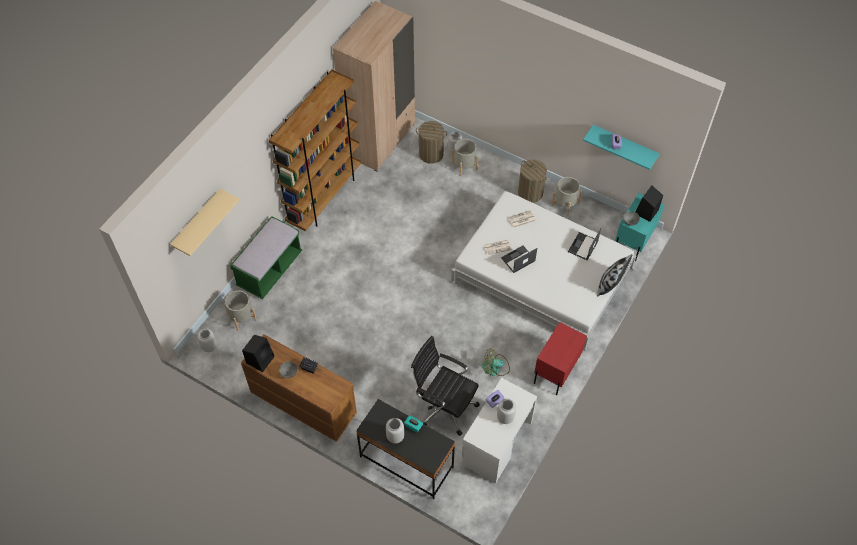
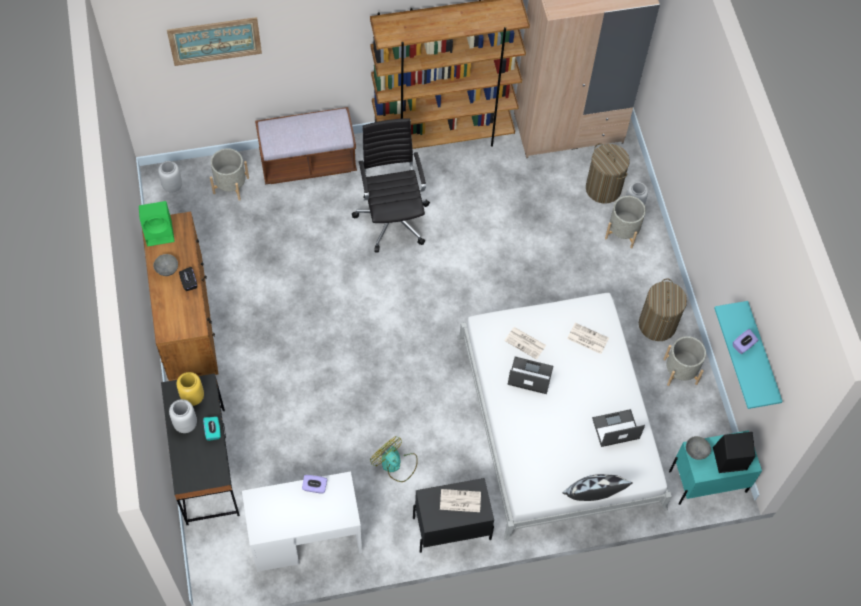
camera: 45 degrees right, 5 degrees up
beige shelf [170,189,240,256] -> picture [167,17,262,66]
green bench [230,216,302,299] -> brown bench [255,107,357,185]
black speaker [242,335,275,372] -> green speaker [139,201,175,246]
black office chair [411,336,480,436] -> black office chair moved to [352,118,430,253]
grey vase [497,399,516,424] -> none
red nightstand [534,322,587,395] -> black nightstand [413,478,494,553]
none -> yellow vase [177,372,204,406]
none -> newspaper [440,489,481,512]

